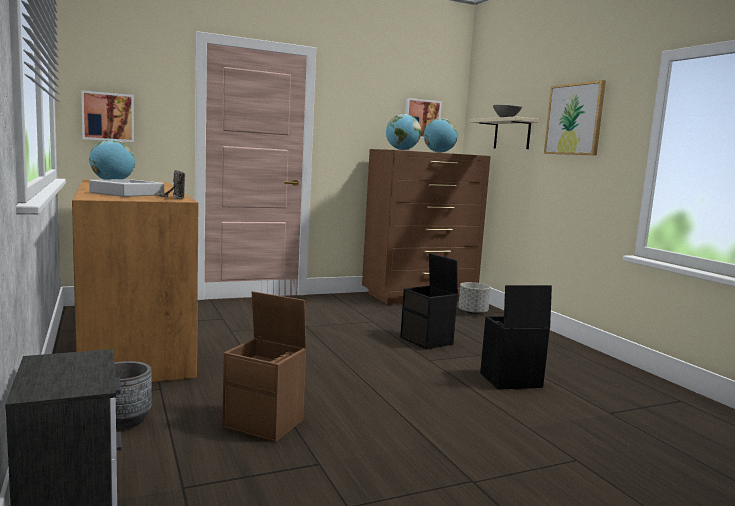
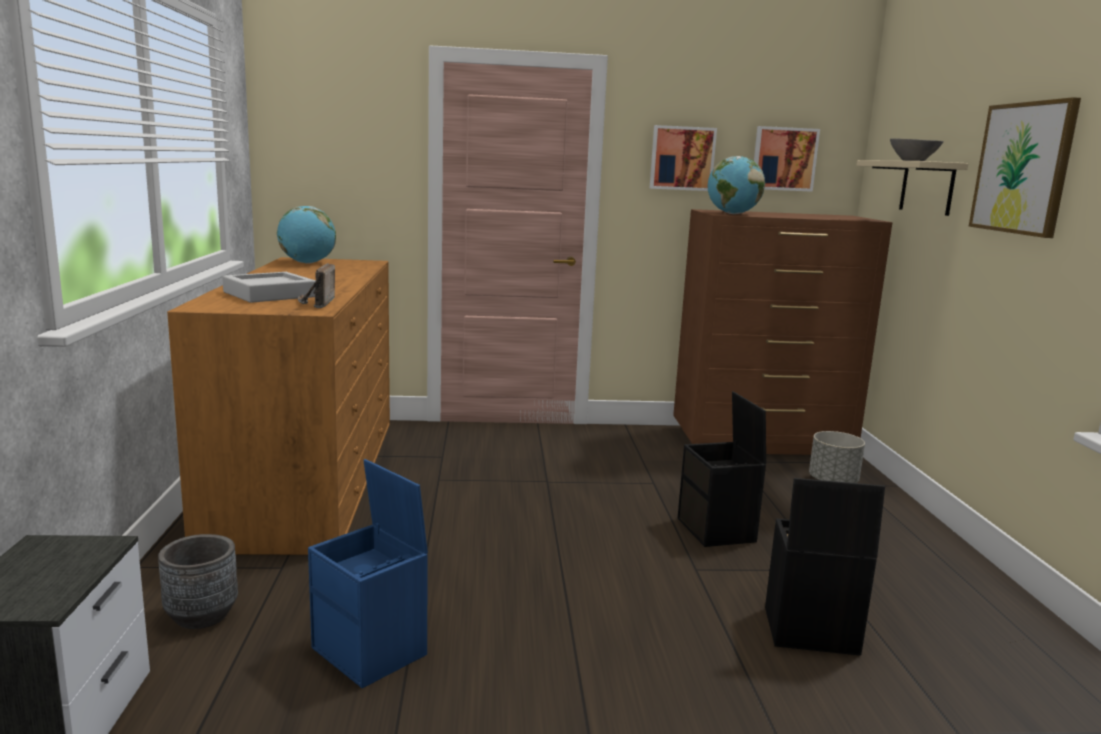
camera: 20 degrees right, 5 degrees up
picture [81,90,134,142] -> picture moved to [650,125,717,191]
brown storage box [222,291,306,442] -> blue storage box [308,459,428,688]
globe [424,118,457,153] -> none

